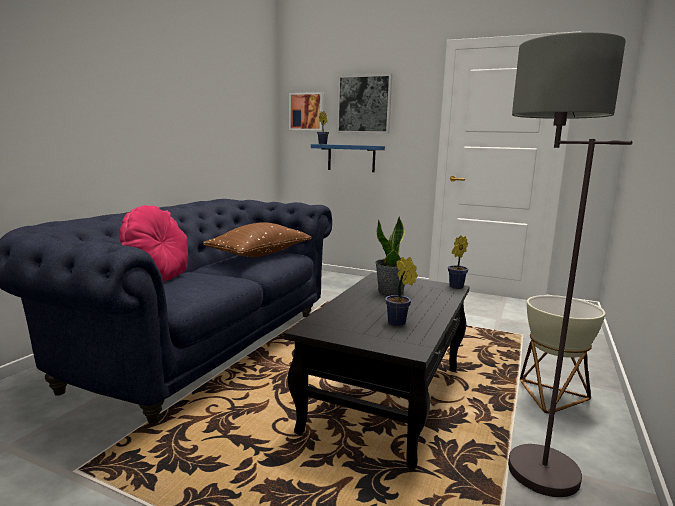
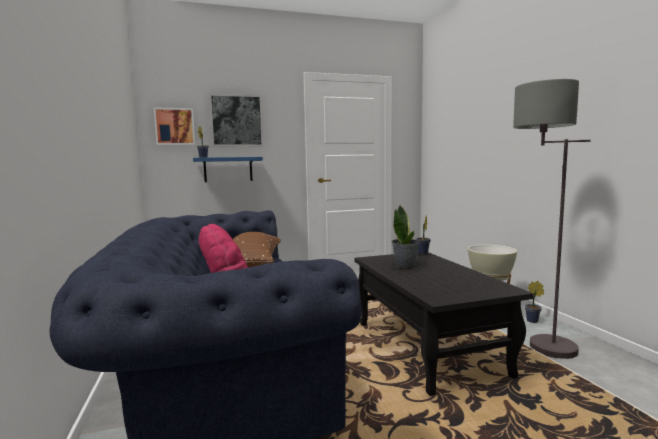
camera: 40 degrees left, 5 degrees down
potted plant [385,257,418,326] -> potted plant moved to [525,281,544,323]

